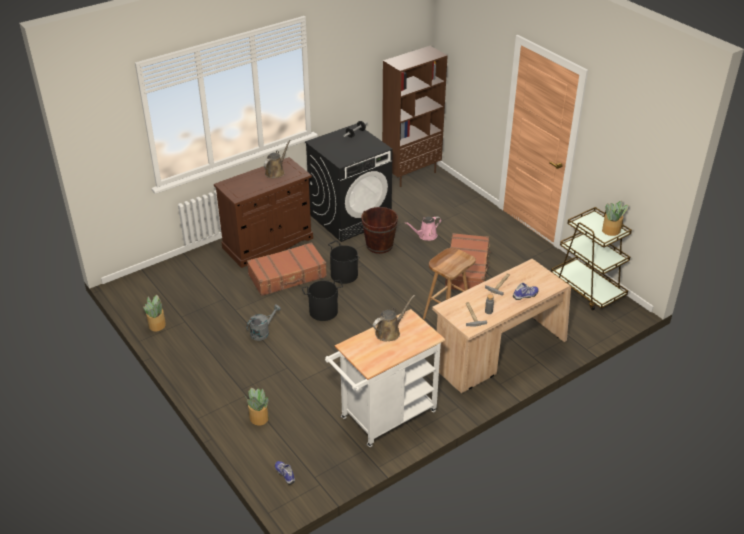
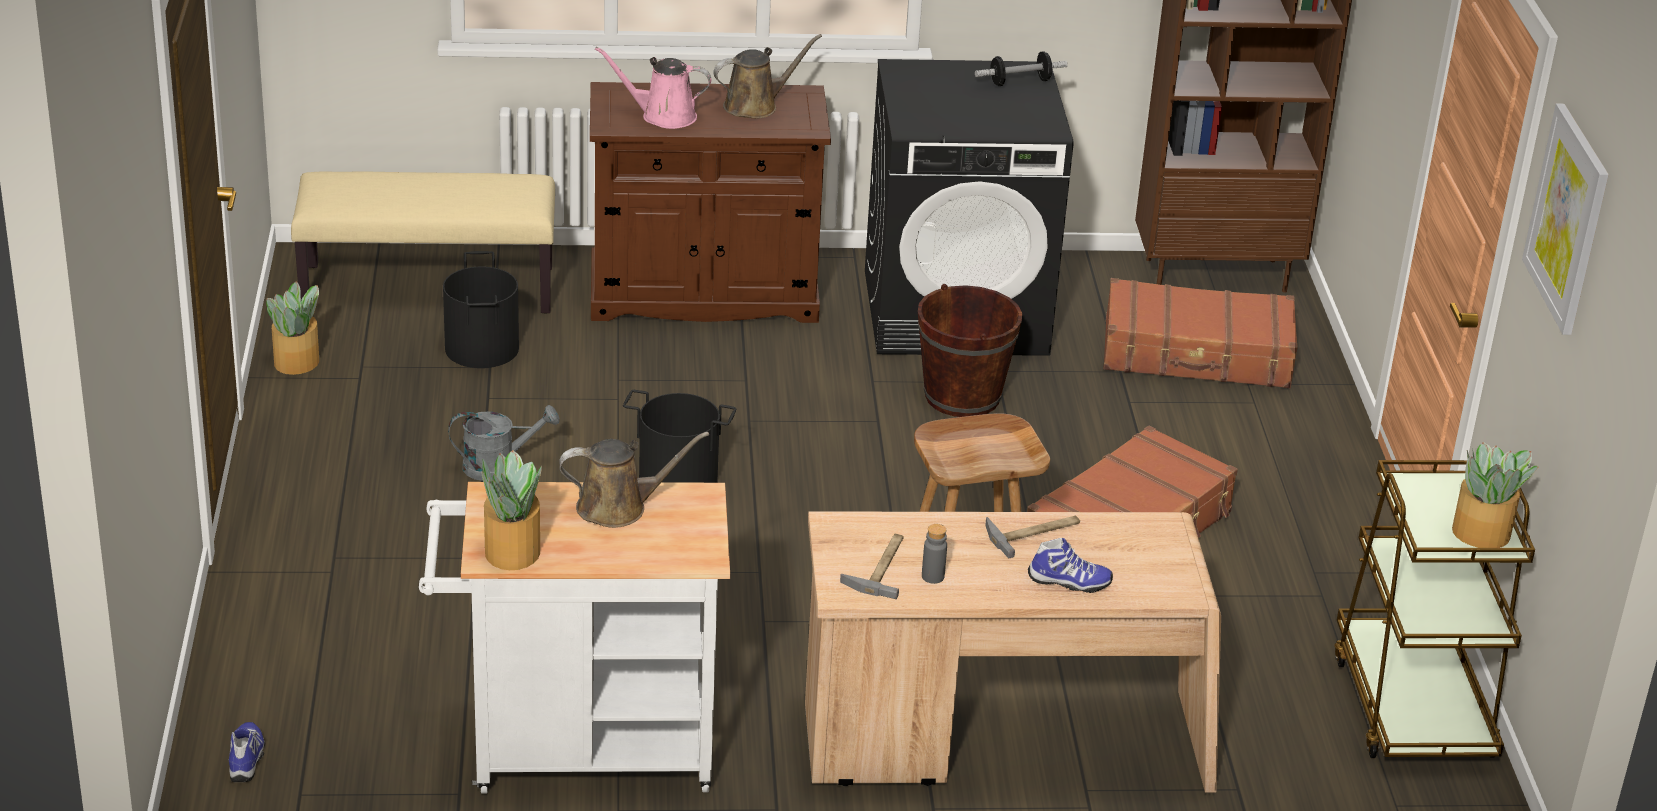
camera: 30 degrees right, 5 degrees down
potted plant [244,388,269,425] -> potted plant moved to [482,450,542,570]
brown suitcase [247,242,327,296] -> brown suitcase moved to [1103,278,1298,388]
black bucket [328,240,360,284] -> black bucket moved to [443,251,519,368]
pink watering can [405,216,442,240] -> pink watering can moved to [595,47,711,129]
none -> beige bench [291,171,555,314]
none -> picture [1522,104,1609,335]

